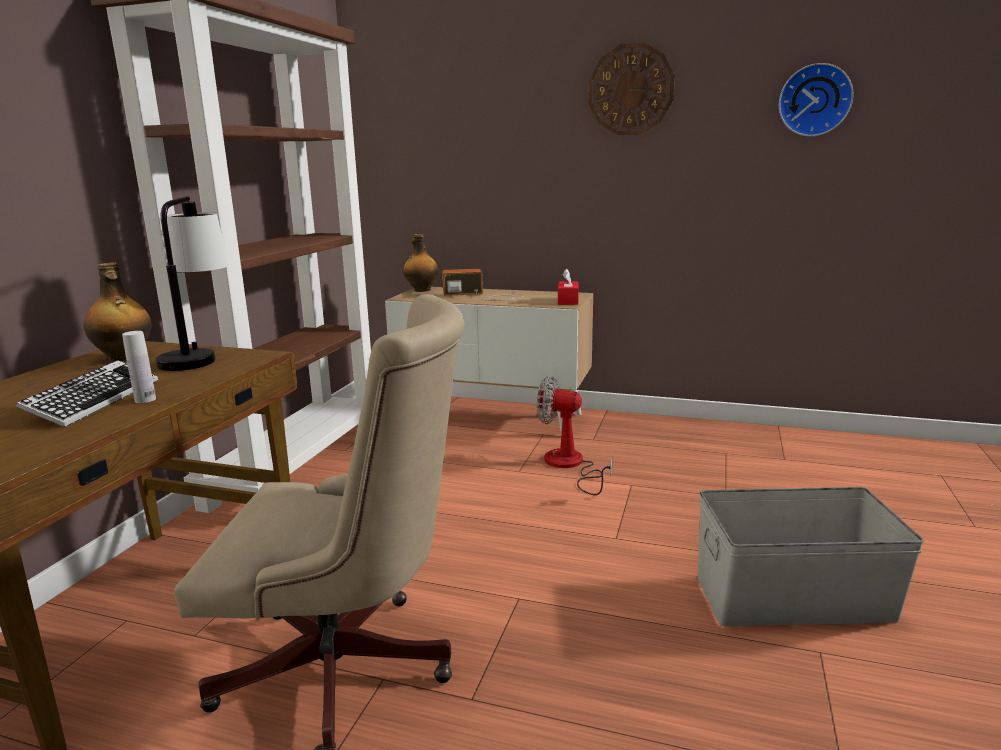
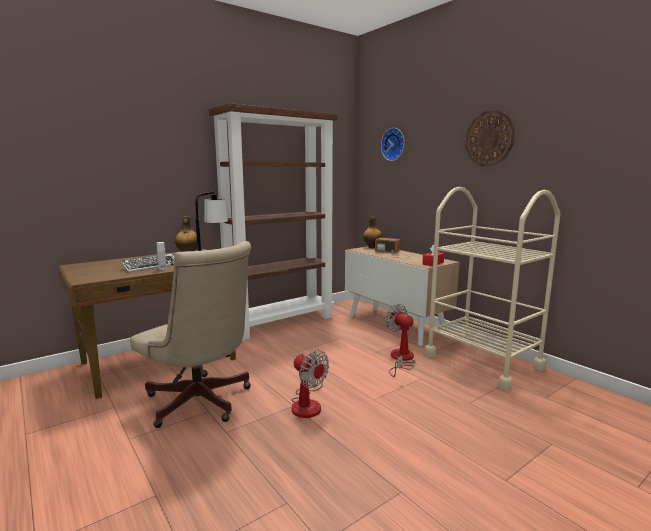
camera: 35 degrees right, 5 degrees down
grey storage box [698,487,924,626] -> none
wall clock [779,63,854,136] -> wall clock moved to [381,128,404,161]
none -> fan [292,350,329,418]
none -> beige cart [424,187,560,391]

